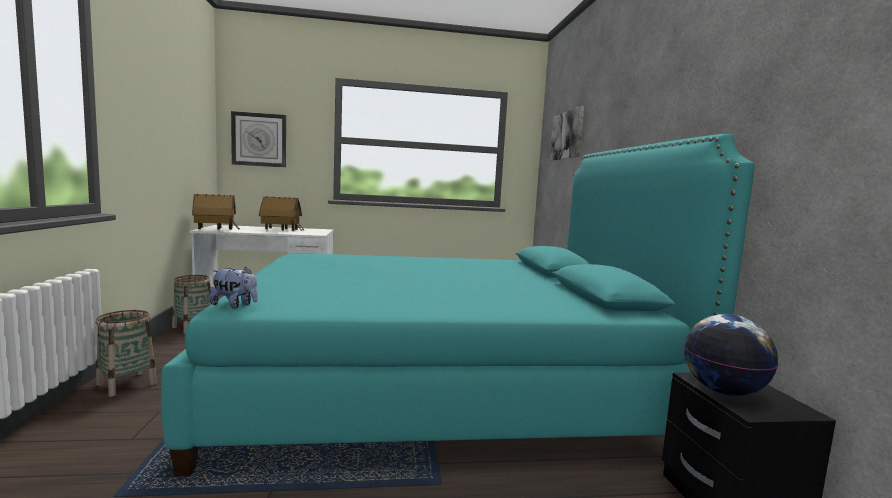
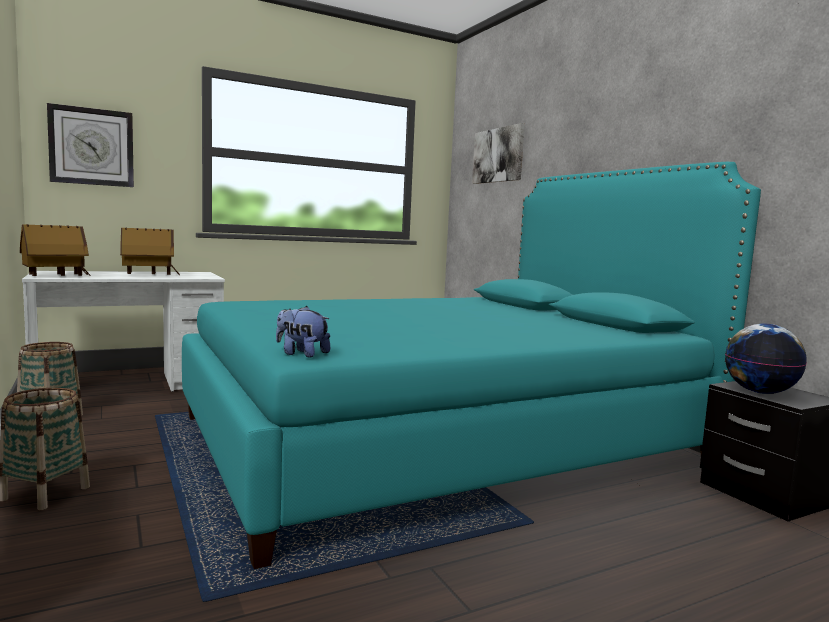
camera: 20 degrees left, 0 degrees up
plush toy [209,267,258,309] -> plush toy turned 150 degrees counterclockwise [276,306,330,358]

